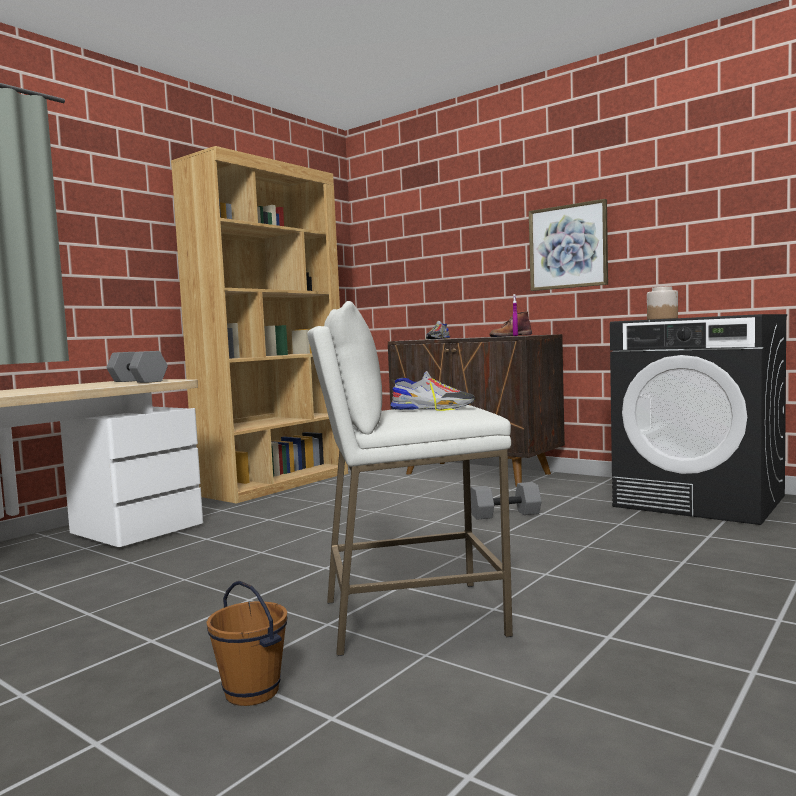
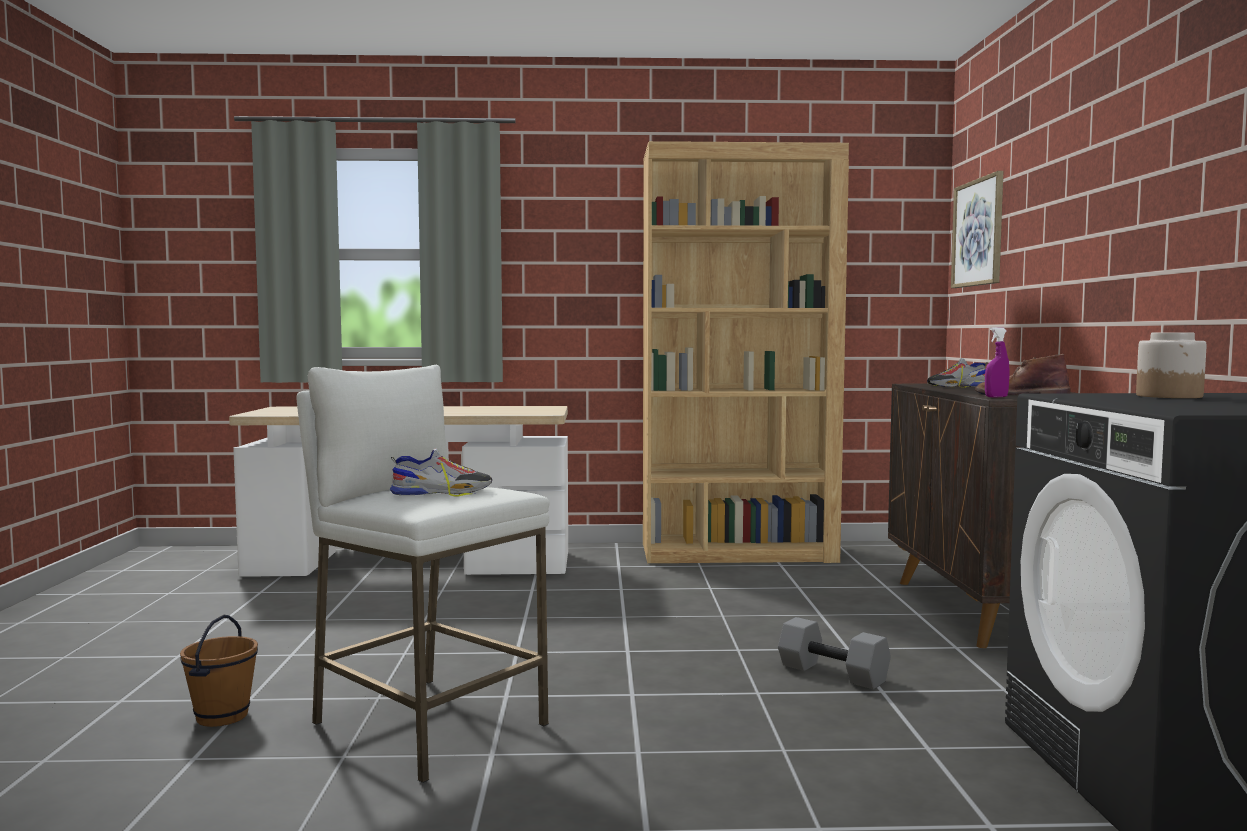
camera: 50 degrees right, 0 degrees up
grey dumbbell [106,351,168,383] -> none
shoe [390,371,476,411] -> shoe turned 75 degrees counterclockwise [390,449,492,496]
picture [529,199,608,291] -> picture moved to [951,171,1003,288]

